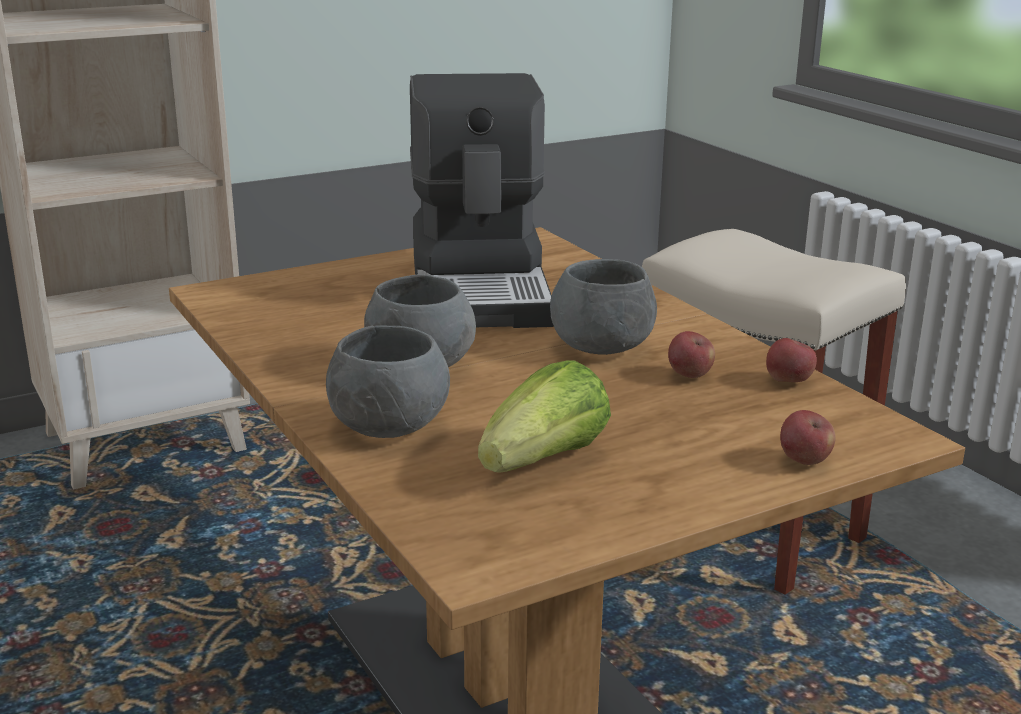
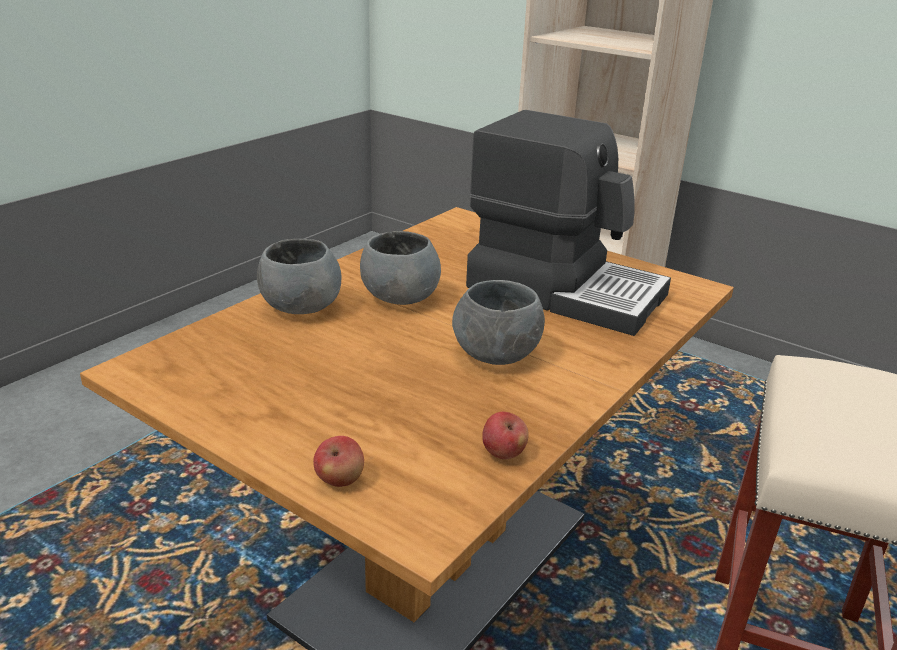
camera: 65 degrees right, 5 degrees up
coffee machine [410,73,554,328] -> coffee machine turned 120 degrees counterclockwise [466,110,671,336]
lettuce [478,360,611,472] -> none
apple [668,331,715,378] -> none

